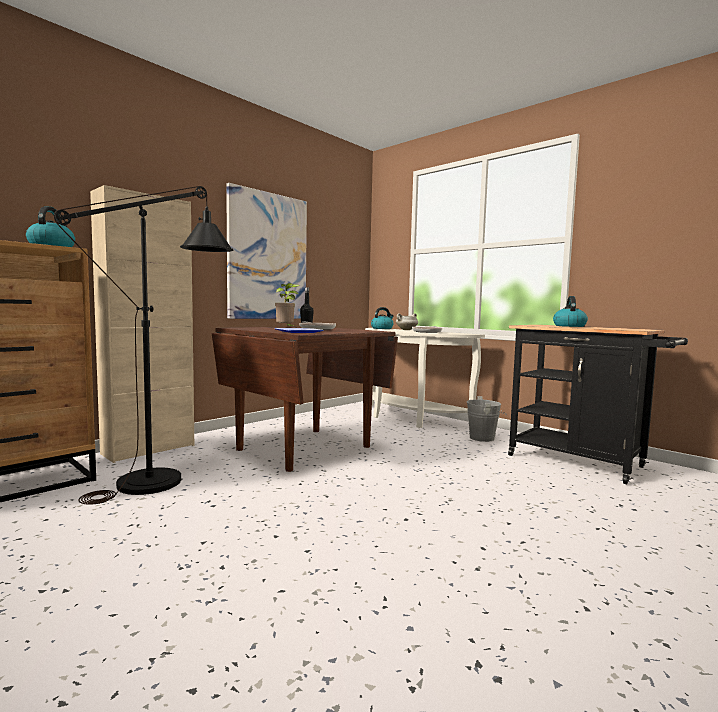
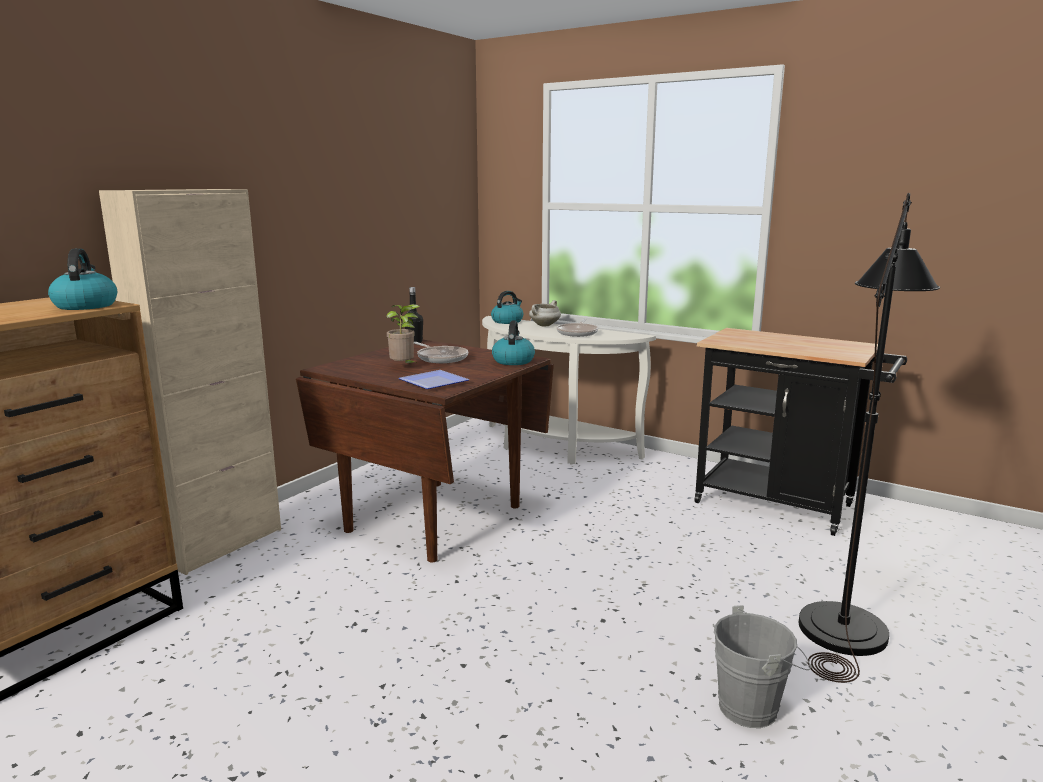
camera: 10 degrees left, 10 degrees up
black floor lamp [54,186,233,505] -> black floor lamp moved to [799,193,940,683]
picture [226,183,307,319] -> none
grey bucket [467,396,507,442] -> grey bucket moved to [714,605,811,728]
kettle [553,296,588,327] -> kettle moved to [492,321,535,365]

